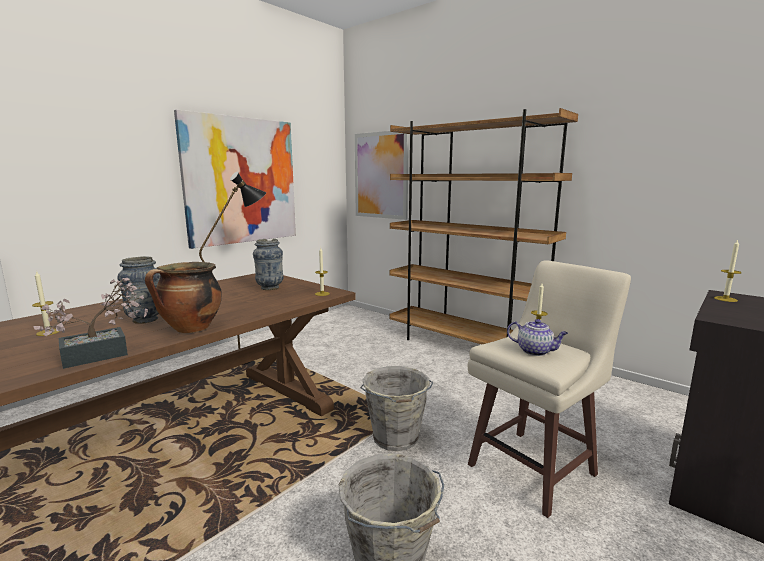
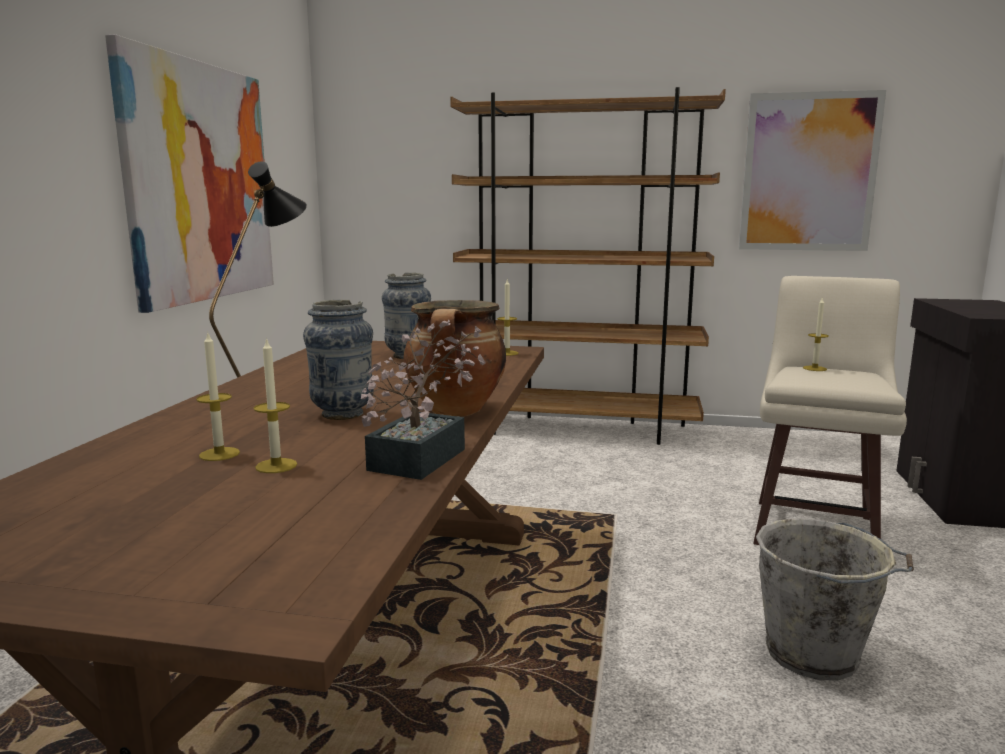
camera: 30 degrees left, 0 degrees up
picture [355,131,409,220] -> picture moved to [739,90,886,251]
grey bucket [360,366,433,451] -> none
teapot [507,319,568,356] -> none
candle [714,239,742,302] -> candle moved to [254,337,297,473]

